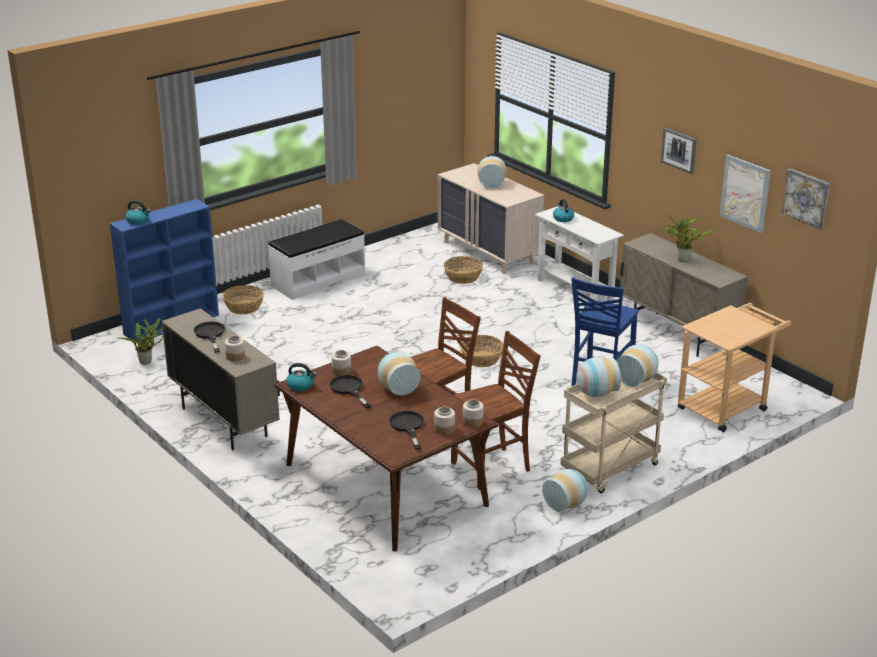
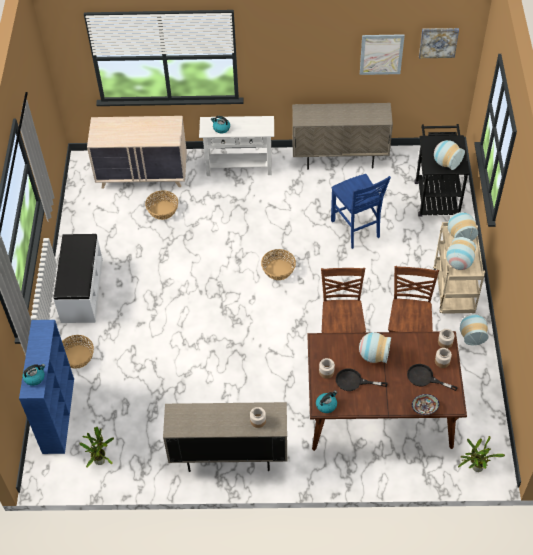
camera: 50 degrees left, 25 degrees up
black frying pan [194,322,225,353] -> none
vase [477,156,507,188] -> vase moved to [434,140,465,170]
potted plant [658,215,712,262] -> potted plant moved to [458,436,505,472]
picture [661,128,697,174] -> none
beige cart [678,303,791,432] -> black cart [414,124,470,216]
none -> bowl [412,394,439,415]

